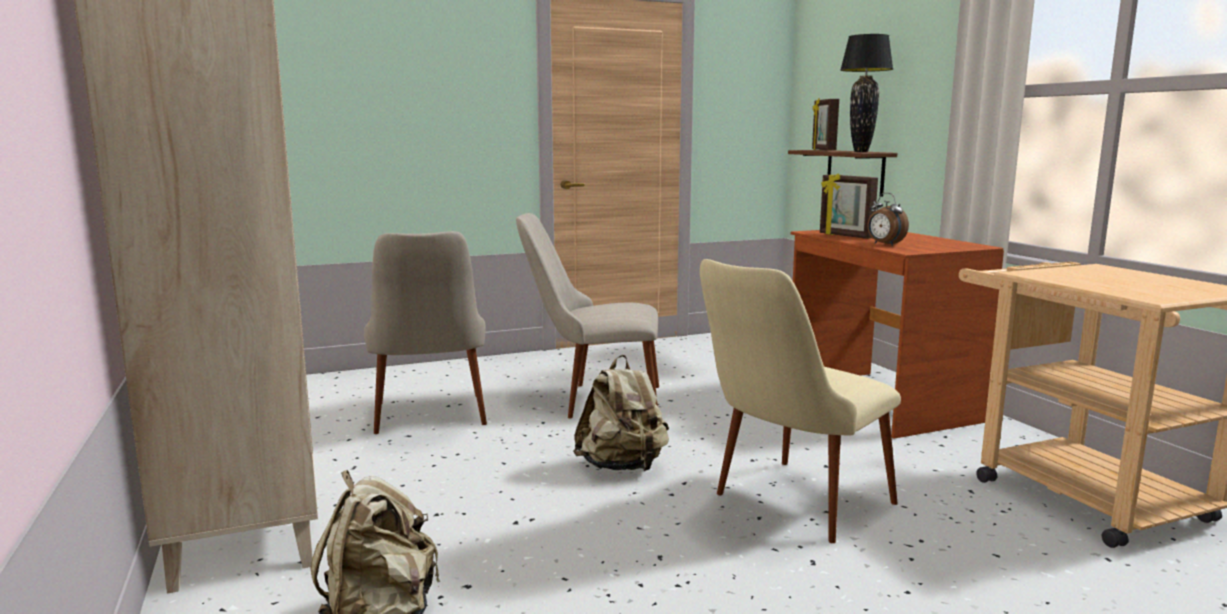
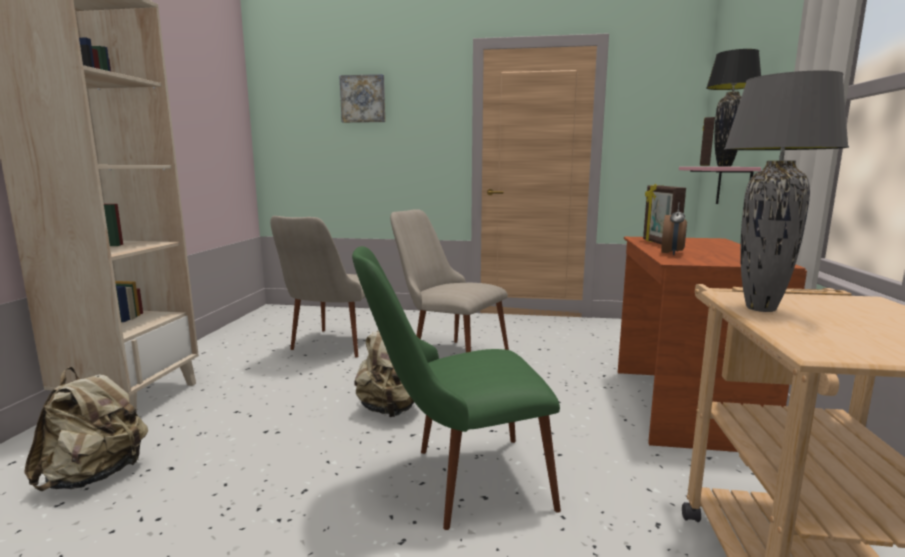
camera: 30 degrees right, 0 degrees up
beige chair [700,259,901,543] -> green chair [352,246,561,530]
brown shelf [788,150,897,197] -> pink shelf [679,167,761,204]
alarm clock [868,193,909,246] -> alarm clock turned 150 degrees counterclockwise [661,202,687,255]
none -> picture [339,74,385,123]
none -> grey table lamp [724,70,849,312]

